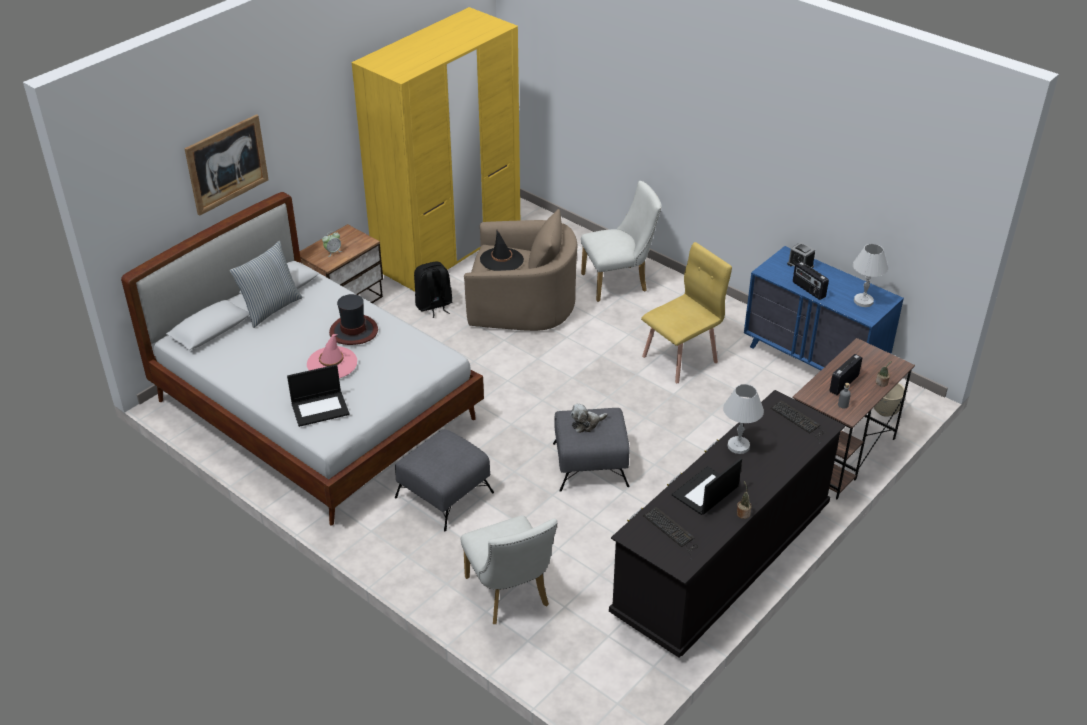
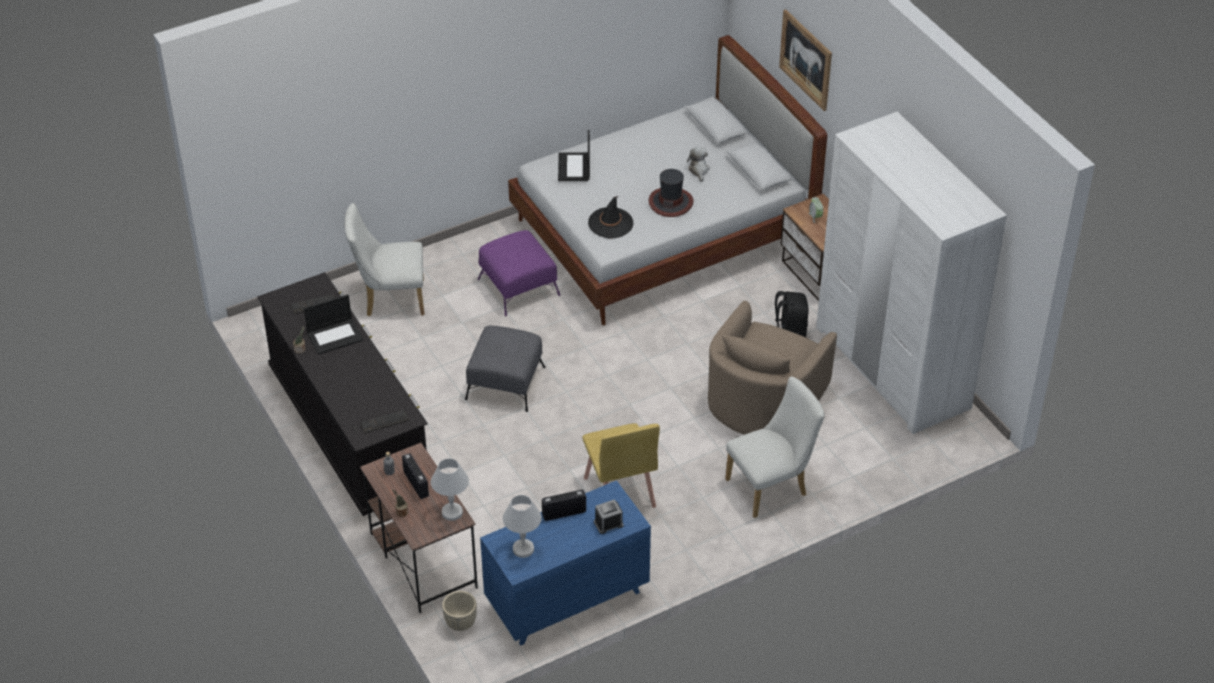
camera: 110 degrees right, 5 degrees up
pillow [230,241,303,328] -> none
pink hat [307,334,357,378] -> none
yellow wardrobe [352,7,520,291] -> white wardrobe [816,112,1007,434]
grey ottoman [395,429,494,532] -> purple ottoman [478,230,560,316]
black hat [480,230,524,271] -> black hat moved to [588,196,633,238]
plush toy [571,403,608,433] -> plush toy moved to [687,147,710,182]
white chair [581,181,662,302] -> white chair turned 120 degrees counterclockwise [725,377,825,518]
laptop [672,458,742,515] -> laptop turned 90 degrees clockwise [304,295,363,355]
white table lamp [723,384,764,454] -> white table lamp moved to [431,458,469,521]

